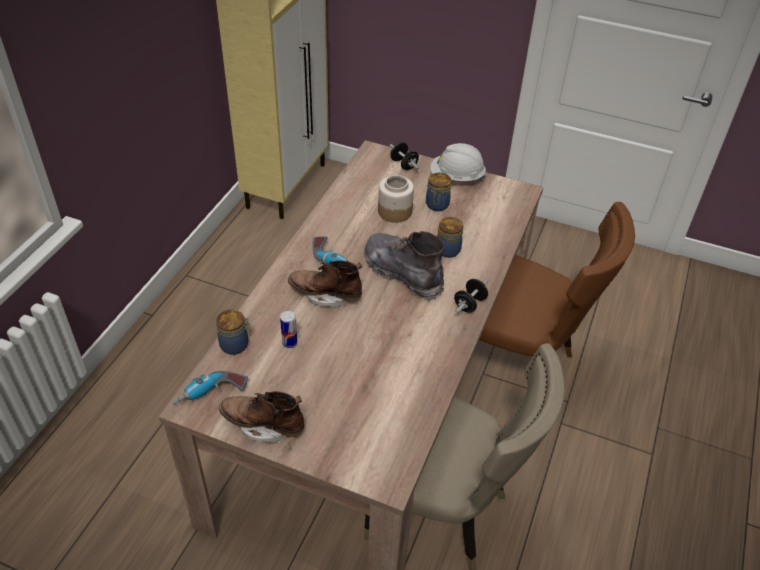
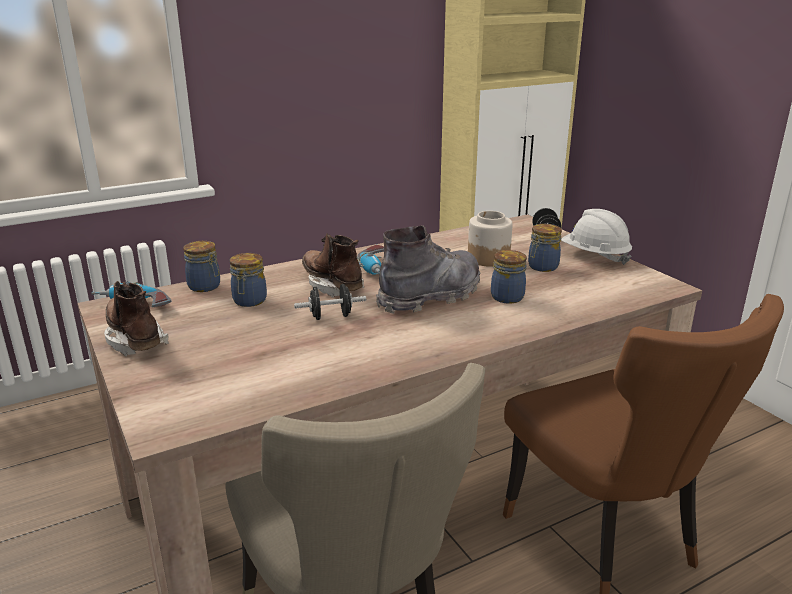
camera: 40 degrees right, 20 degrees down
can [280,311,297,348] -> jar [230,253,267,307]
grey boot [364,231,445,301] -> grey boot turned 60 degrees clockwise [376,225,480,314]
black dumbbell [454,279,488,313] -> black dumbbell moved to [294,284,366,320]

